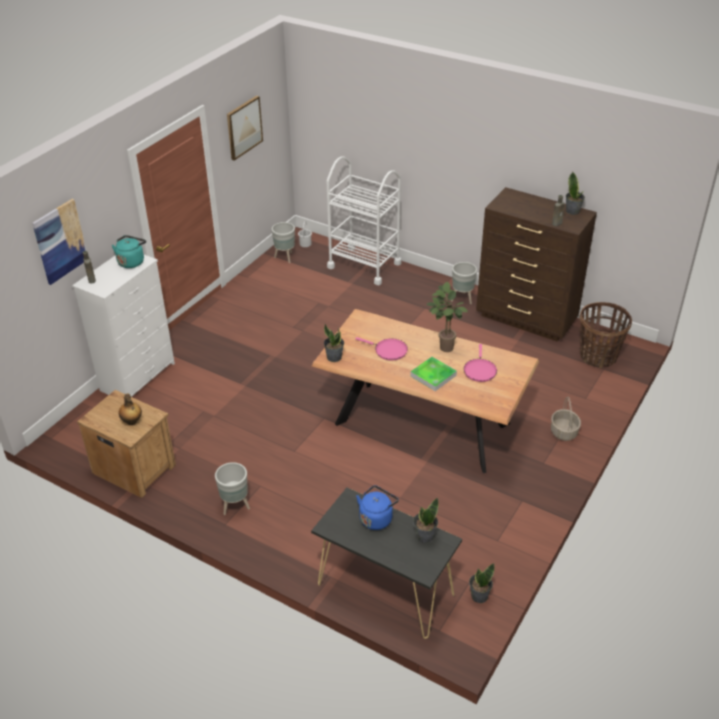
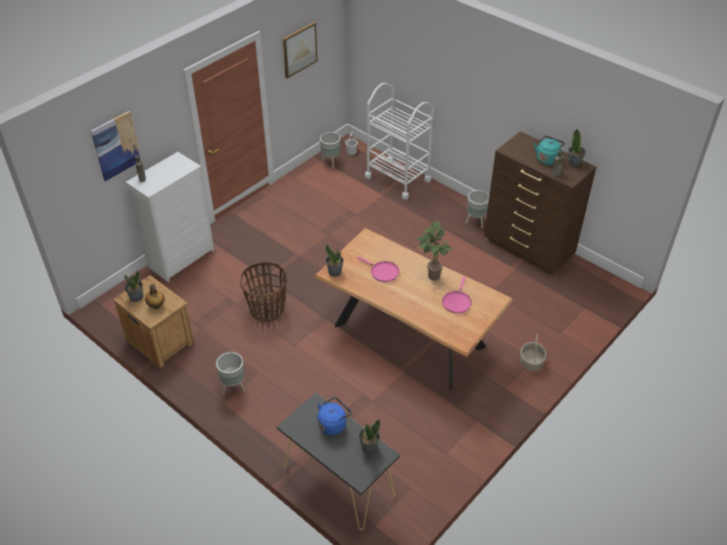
camera: 10 degrees right, 5 degrees up
turquoise kettle [112,235,146,268] -> turquoise kettle moved to [534,136,565,165]
tray [410,357,457,391] -> none
potted plant [469,563,495,603] -> potted plant moved to [124,270,143,302]
basket [579,302,632,368] -> basket moved to [240,262,287,322]

